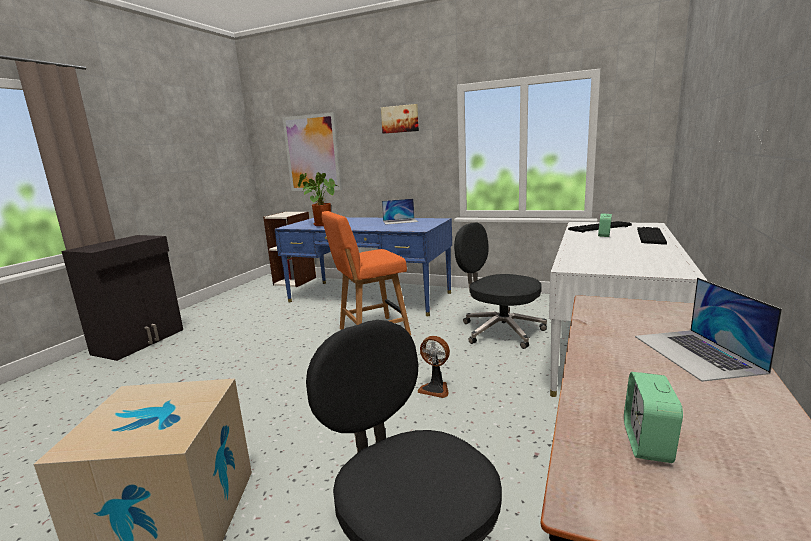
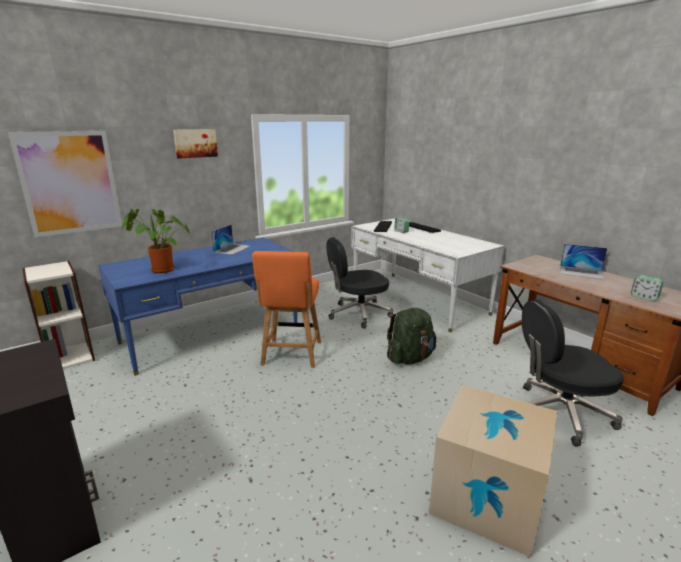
camera: 60 degrees left, 5 degrees up
fan [417,336,450,398] -> green backpack [387,308,436,365]

